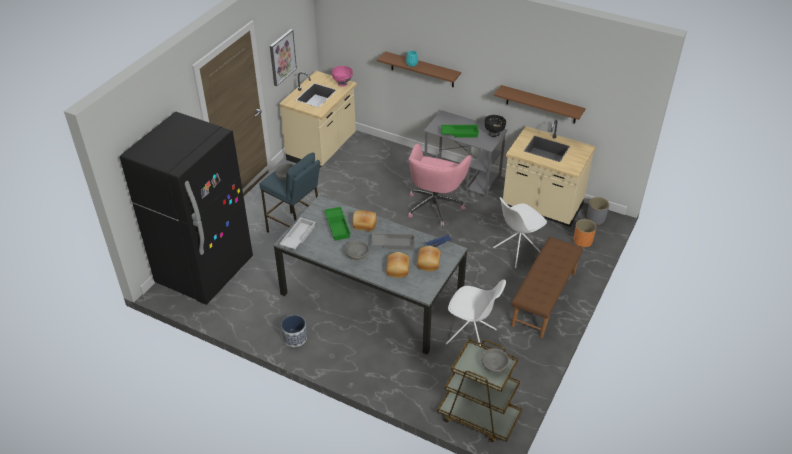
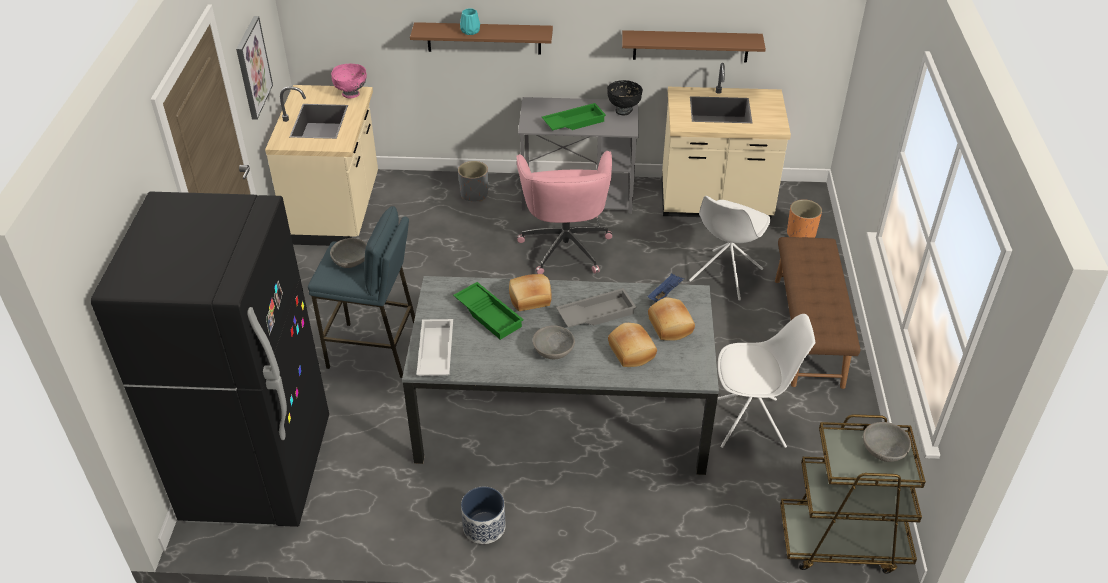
camera: 25 degrees left, 0 degrees up
grey planter [587,197,609,225] -> grey planter moved to [458,161,488,202]

